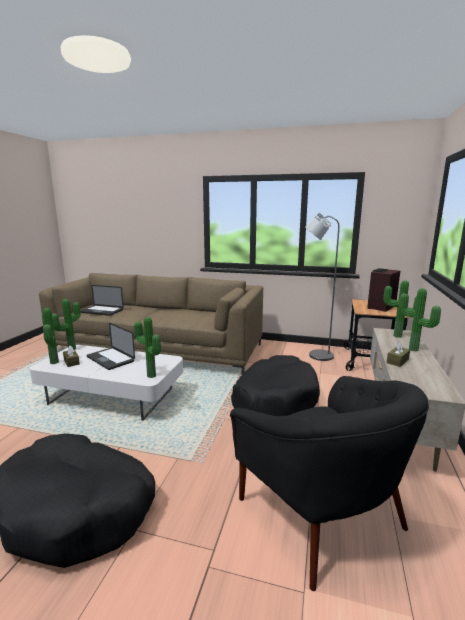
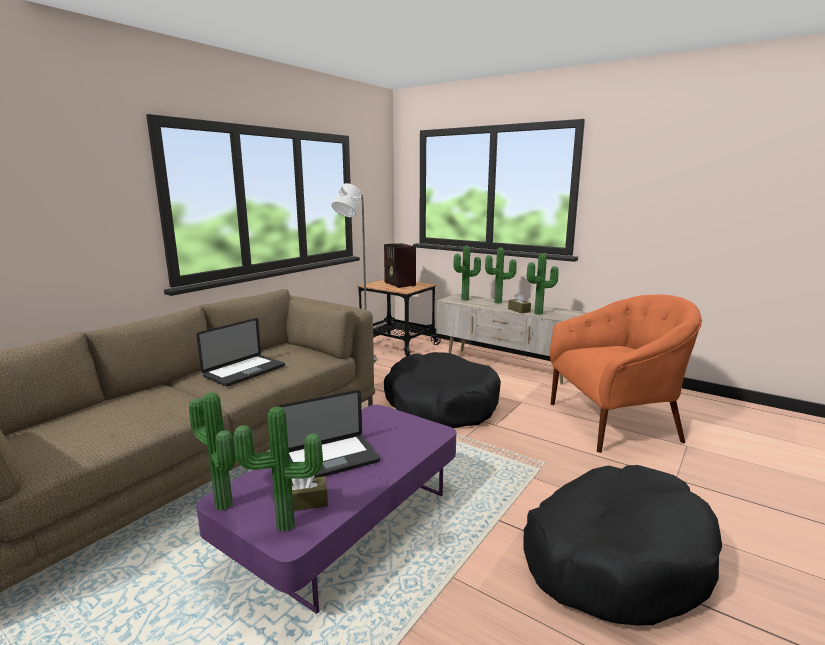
camera: 70 degrees left, 0 degrees up
white coffee table [30,345,183,421] -> purple coffee table [196,405,456,614]
laptop [81,285,124,316] -> laptop moved to [197,318,285,387]
potted plant [134,317,161,378] -> potted plant moved to [527,254,559,315]
black armchair [230,376,429,591] -> orange armchair [550,294,702,453]

